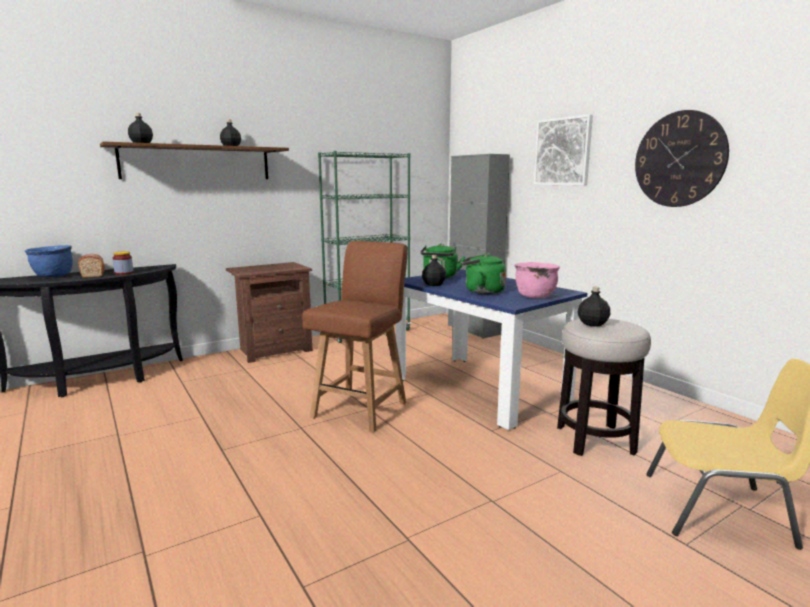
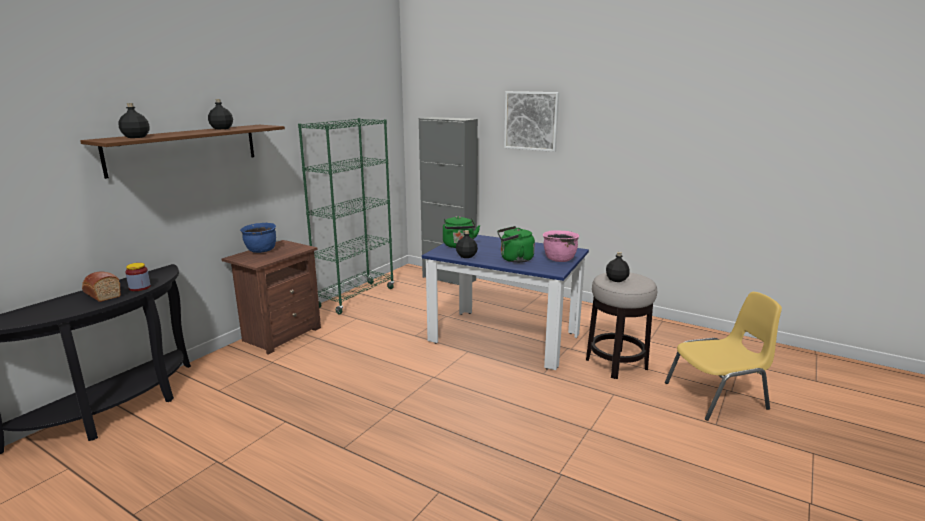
camera: 25 degrees left, 5 degrees up
blue cooking pot [25,245,73,277] -> blue cooking pot moved to [240,223,276,253]
brown chair [302,241,408,433] -> none
wall clock [635,110,729,207] -> none

